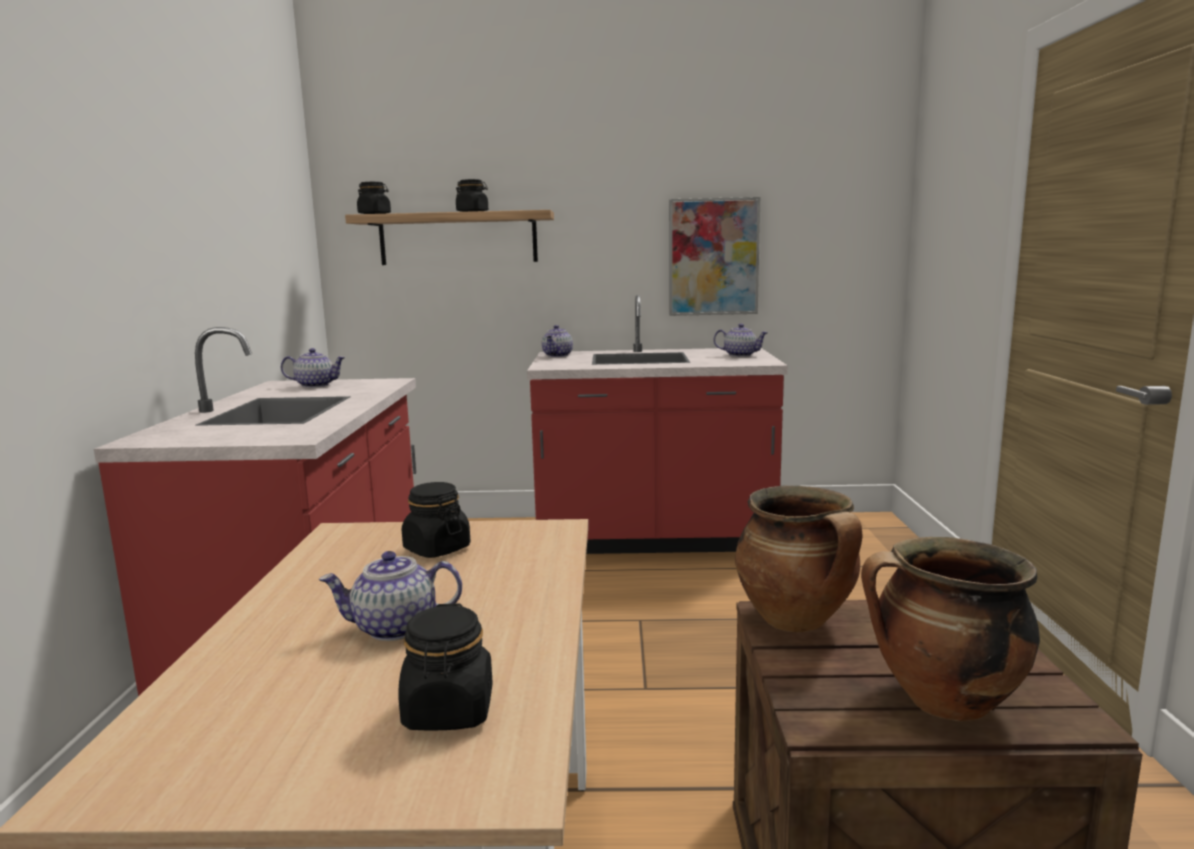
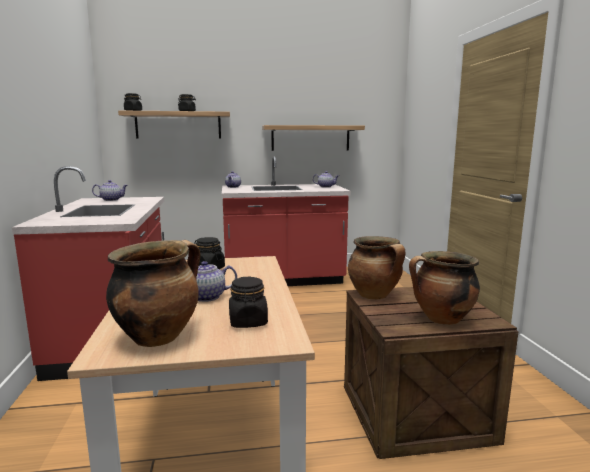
camera: 10 degrees left, 0 degrees up
picture [669,197,760,316] -> shelf [262,125,365,151]
none -> cooking pot [106,240,201,347]

